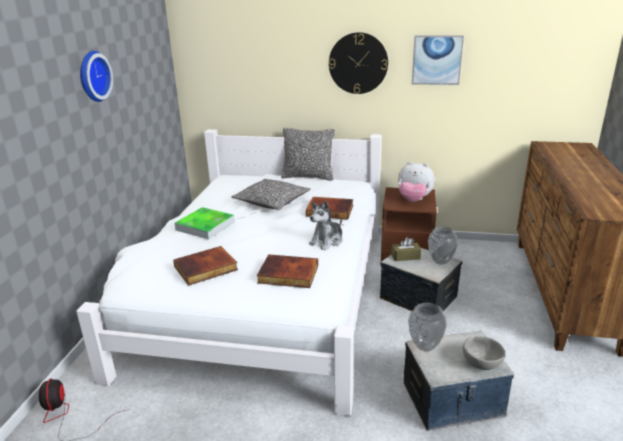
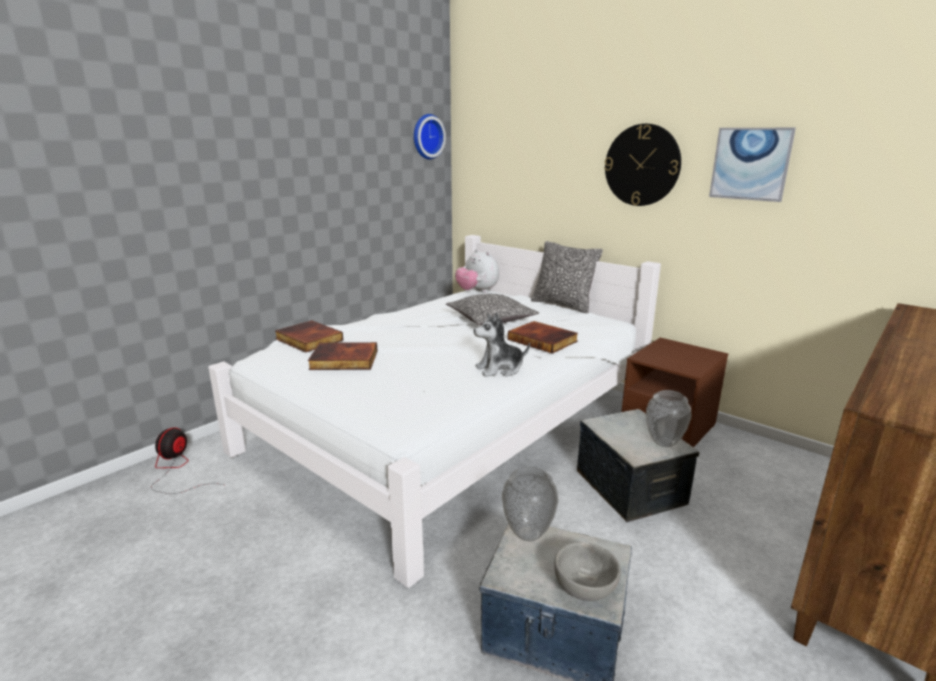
camera: 30 degrees right, 5 degrees down
wall clock [80,51,113,102] -> wall clock moved to [414,114,446,159]
tray [175,207,235,239] -> none
book [257,254,318,288] -> book moved to [275,321,343,353]
brown tissue box [391,237,421,261] -> none
plush toy [398,162,435,202] -> plush toy moved to [455,249,499,293]

